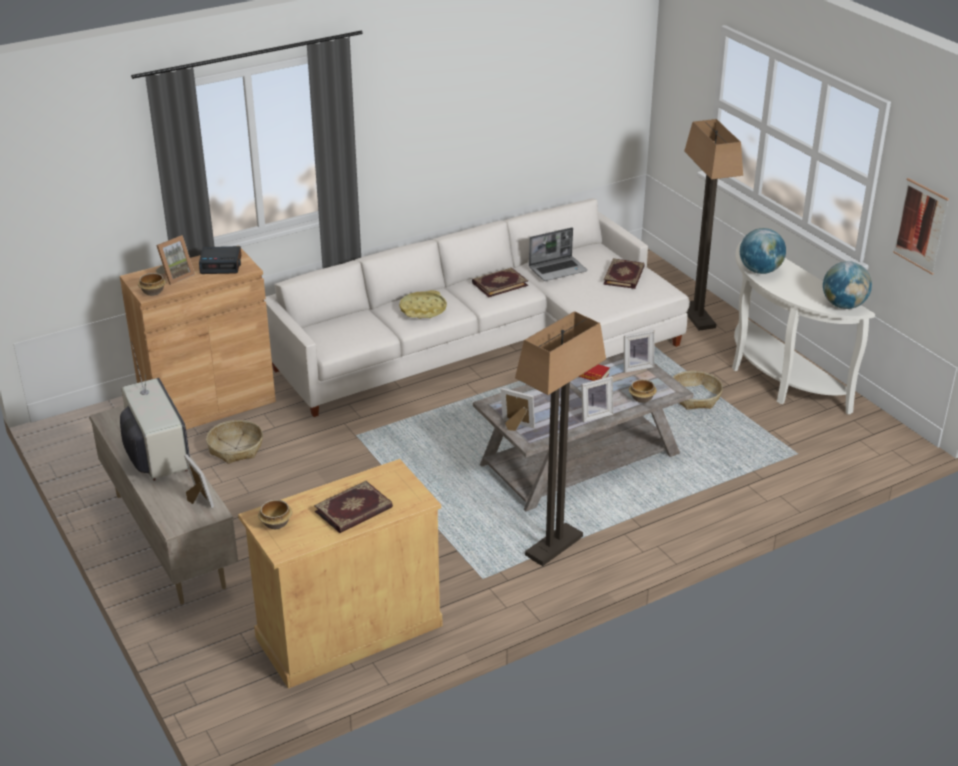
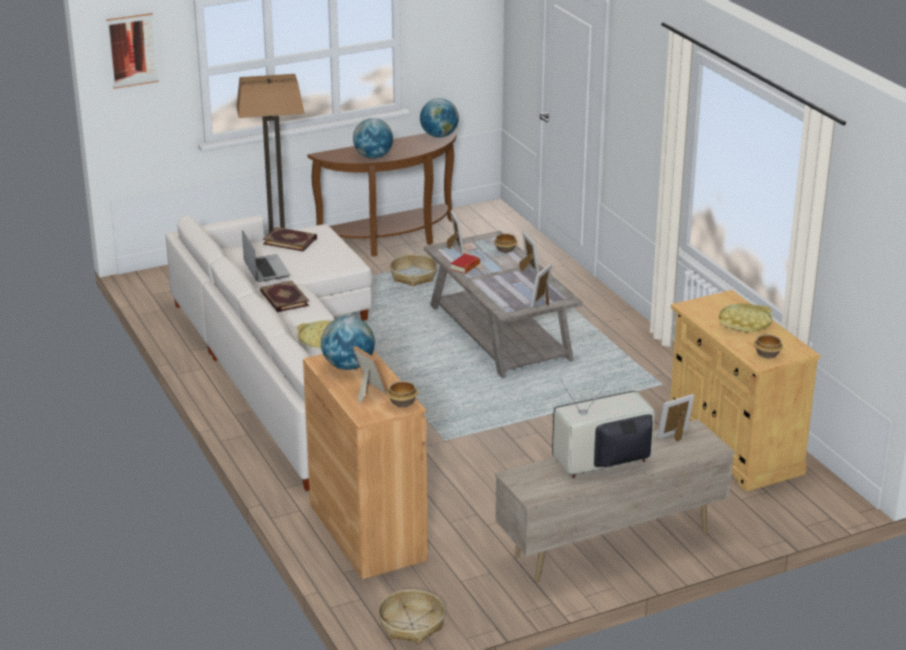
camera: 85 degrees left, 5 degrees down
alarm clock [199,246,241,274] -> globe [321,316,375,370]
basket [206,420,263,464] -> basket moved to [378,589,445,643]
book [314,481,393,533] -> yellow tray [719,303,773,333]
floor lamp [515,311,606,566] -> none
white console table [732,241,875,414] -> brown console table [308,130,456,257]
picture [893,178,949,275] -> picture moved to [106,13,159,89]

